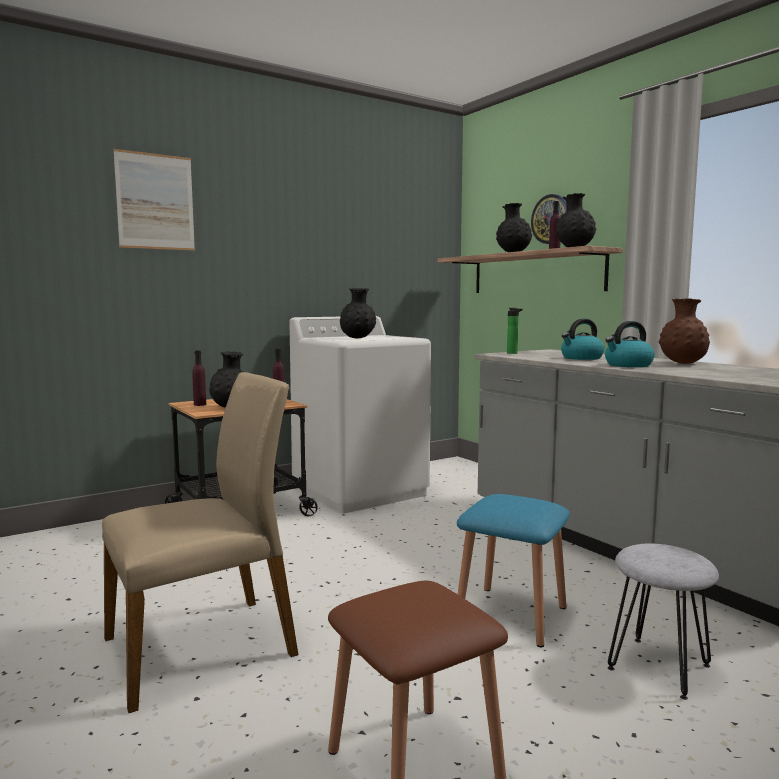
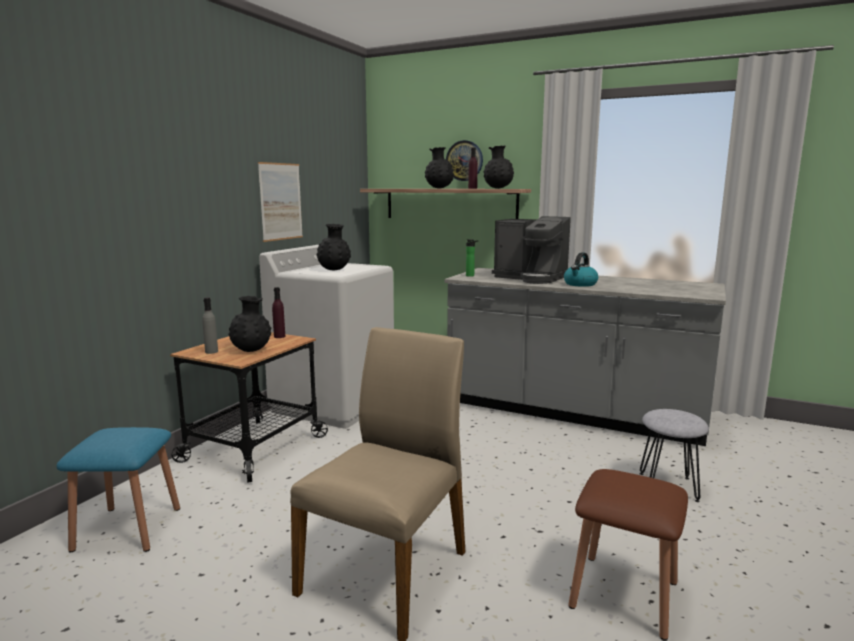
camera: 30 degrees left, 5 degrees up
picture [113,149,195,251] -> picture moved to [258,162,303,242]
purple bottle [192,350,206,406] -> grey bottle [202,297,218,354]
blue stool [457,494,570,648] -> blue stool moved to [56,427,180,552]
kettle [561,319,605,360] -> coffee machine [492,216,571,284]
brown vase [659,298,710,364] -> none

